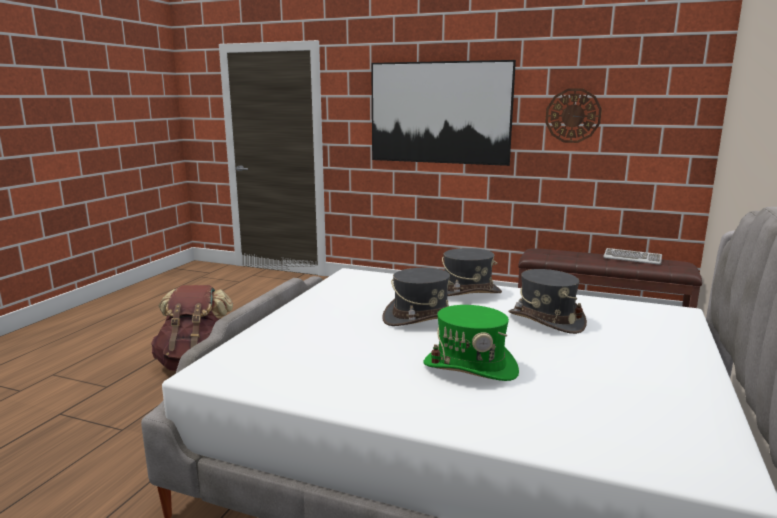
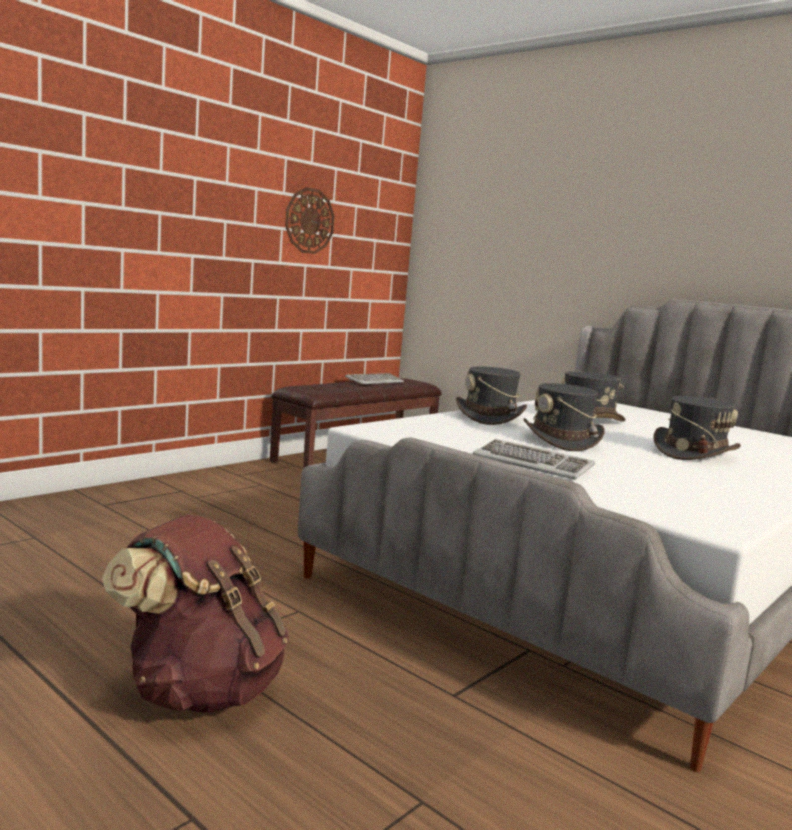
camera: 70 degrees left, 5 degrees down
picture [371,60,516,166] -> none
green hat [423,305,519,381] -> grey hat [653,396,741,460]
none -> keyboard [472,439,595,480]

